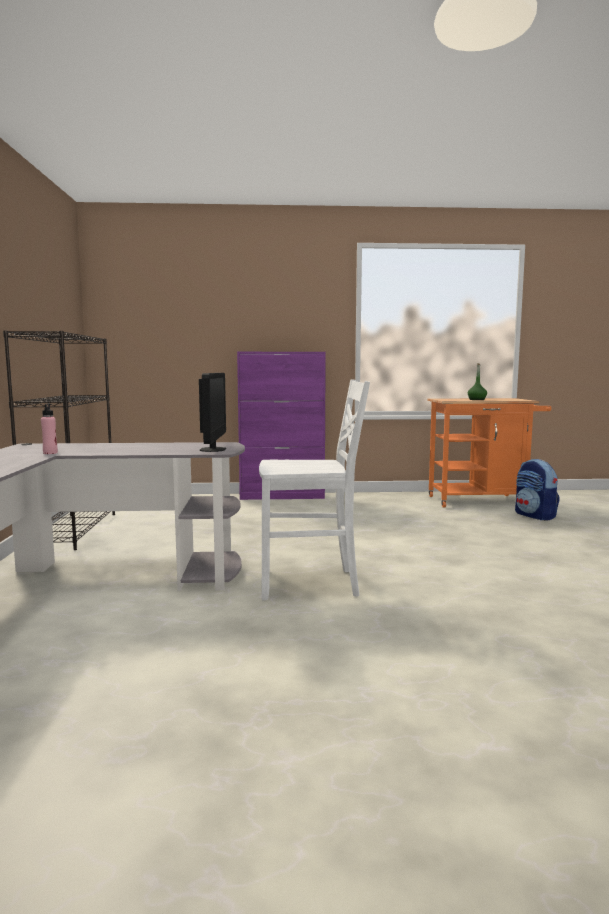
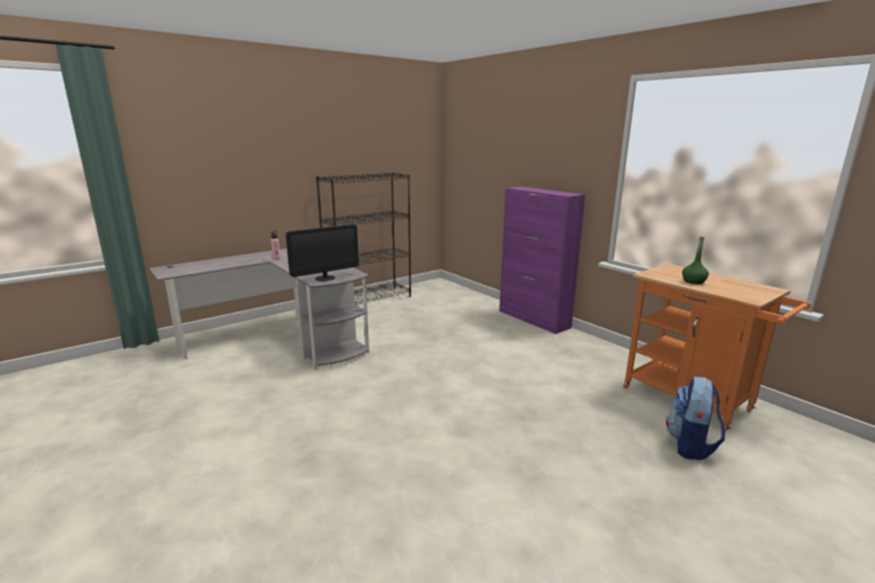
camera: 55 degrees right, 10 degrees up
white chair [259,379,370,601] -> none

